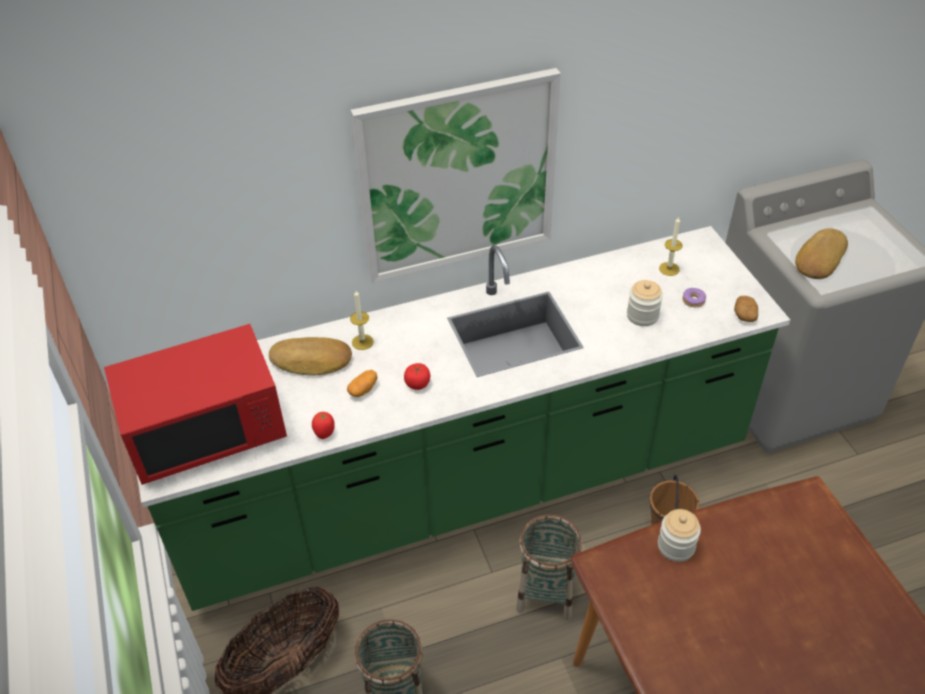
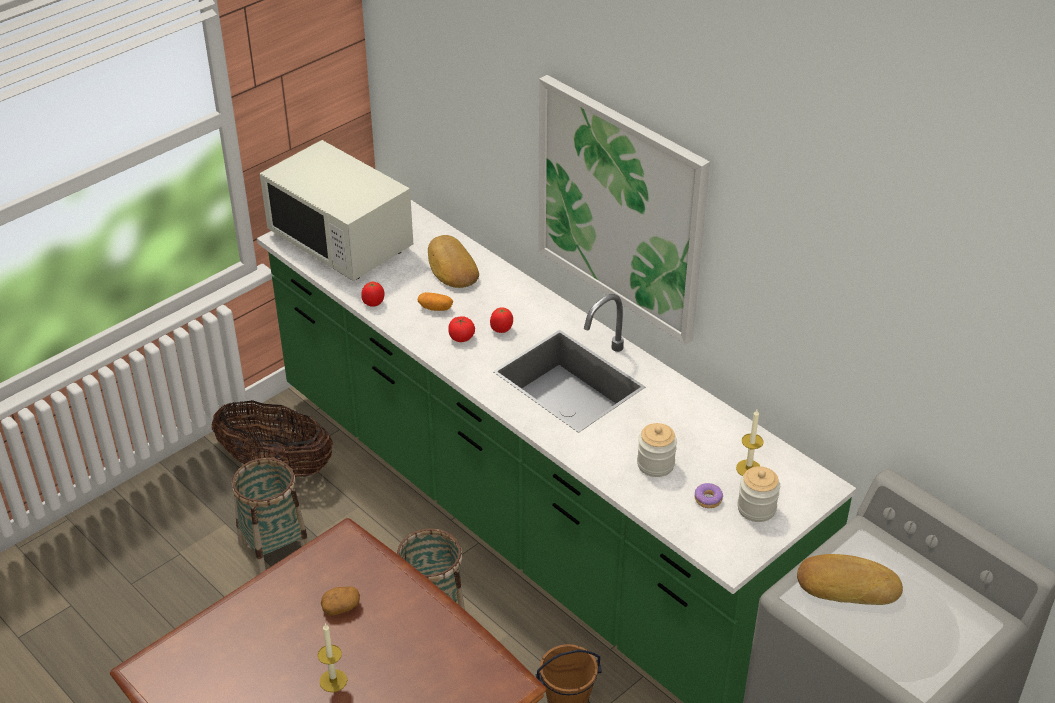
camera: 65 degrees right, 5 degrees down
red microwave [104,324,287,485] -> white microwave [260,140,413,281]
candle [350,290,374,350] -> candle moved to [318,623,347,692]
jar [658,509,701,562] -> jar moved to [737,466,780,522]
potato [734,296,758,322] -> potato moved to [321,587,360,615]
none -> tomato [490,307,513,333]

